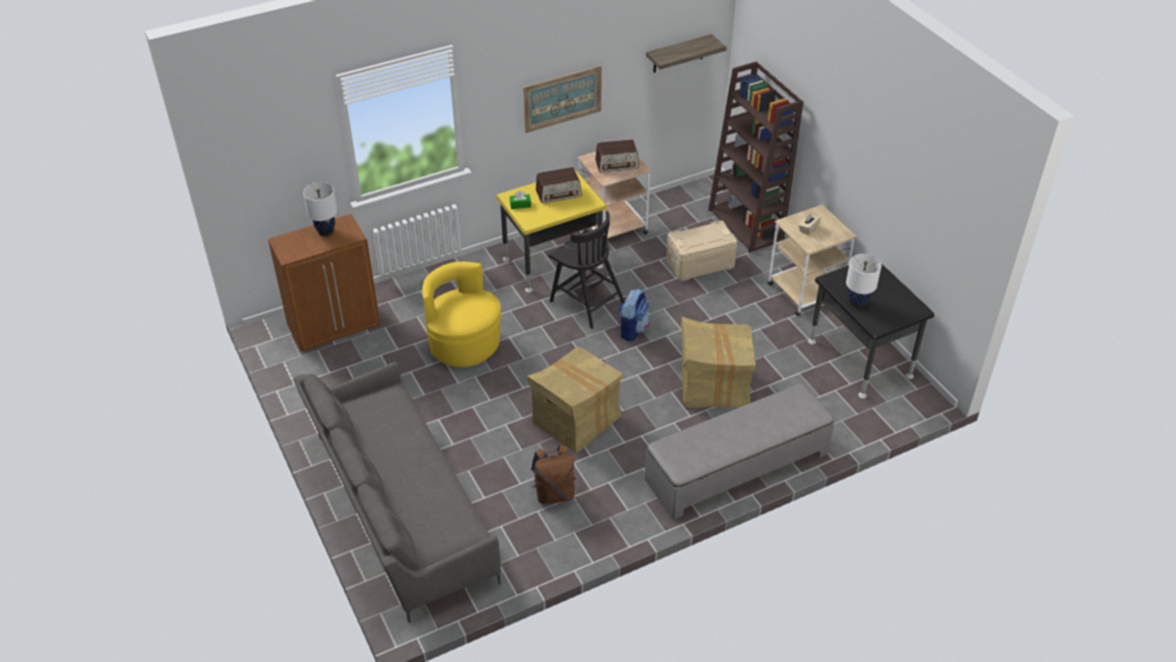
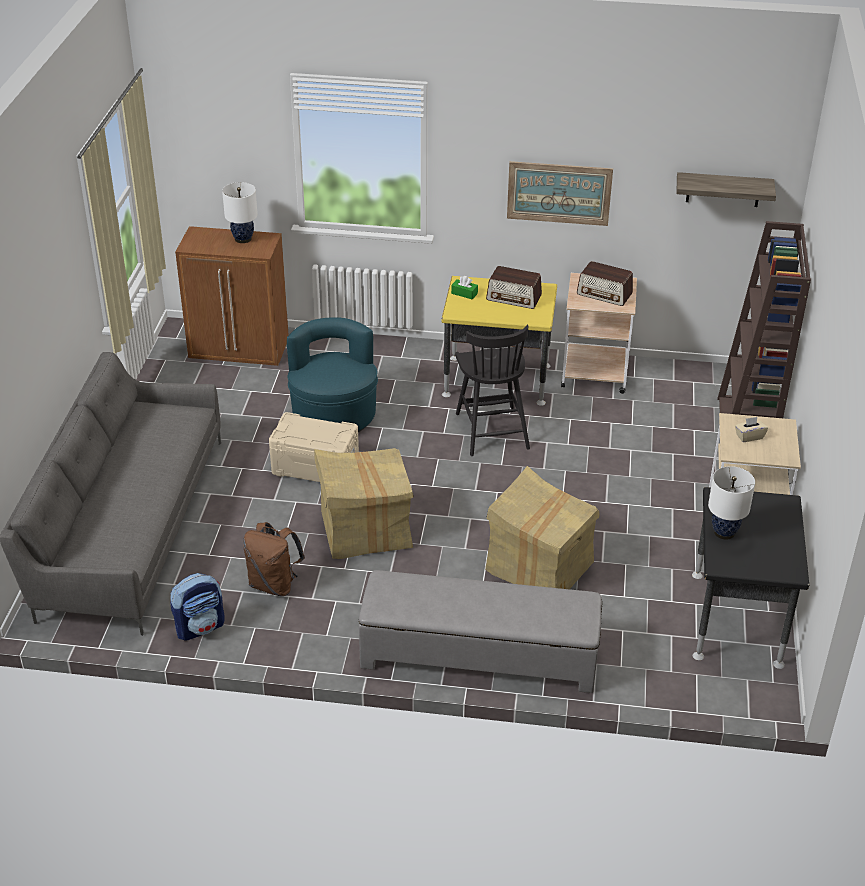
camera: 35 degrees right, 5 degrees down
yellow armchair [422,262,501,367] -> turquoise armchair [287,317,378,432]
backpack [618,289,650,342] -> backpack moved to [170,573,225,641]
beige storage box [666,220,737,281] -> beige storage box moved to [269,412,359,482]

